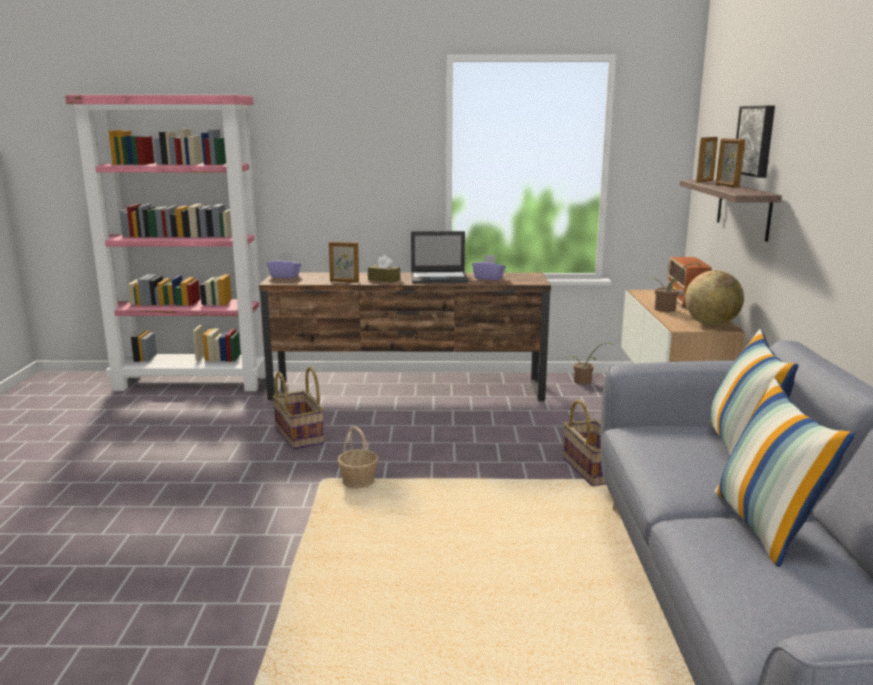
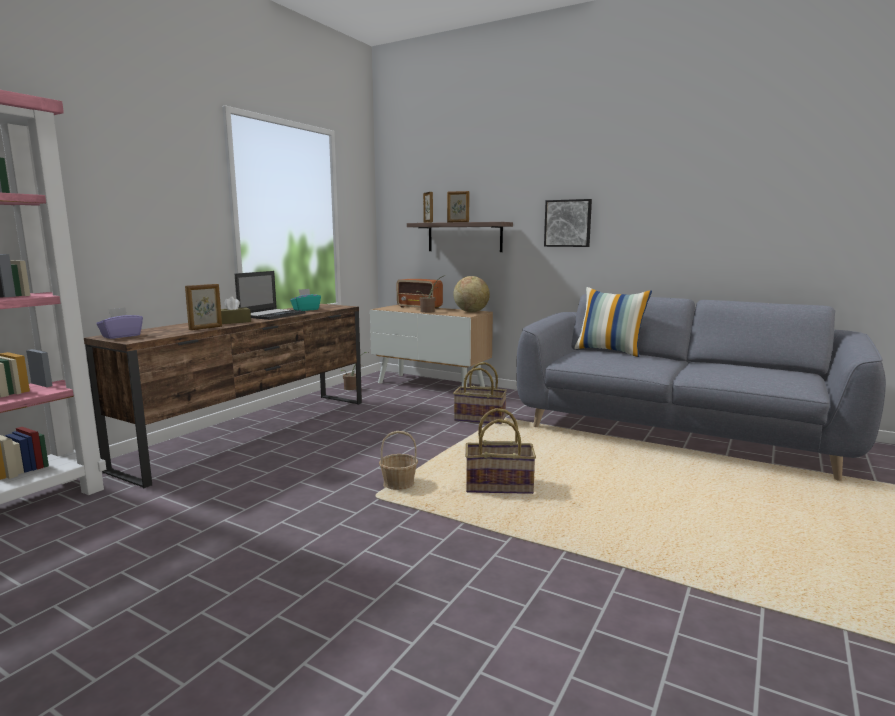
camera: 60 degrees left, 5 degrees down
basket [273,367,324,450] -> basket moved to [465,408,536,494]
purple tissue box [472,254,506,281] -> turquoise tissue box [290,289,321,311]
pillow [715,378,855,567] -> none
picture [736,106,775,178] -> picture moved to [544,199,592,247]

